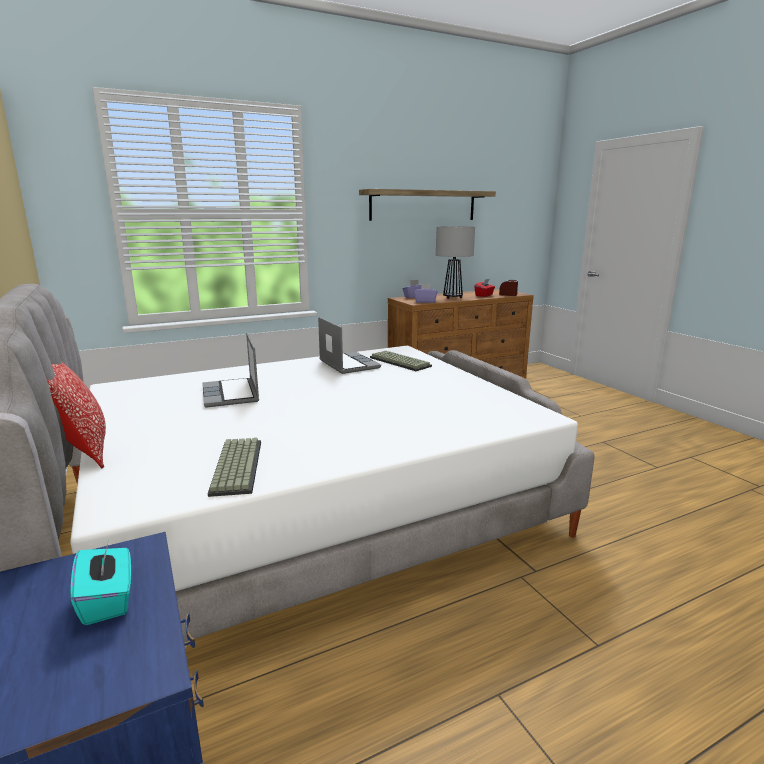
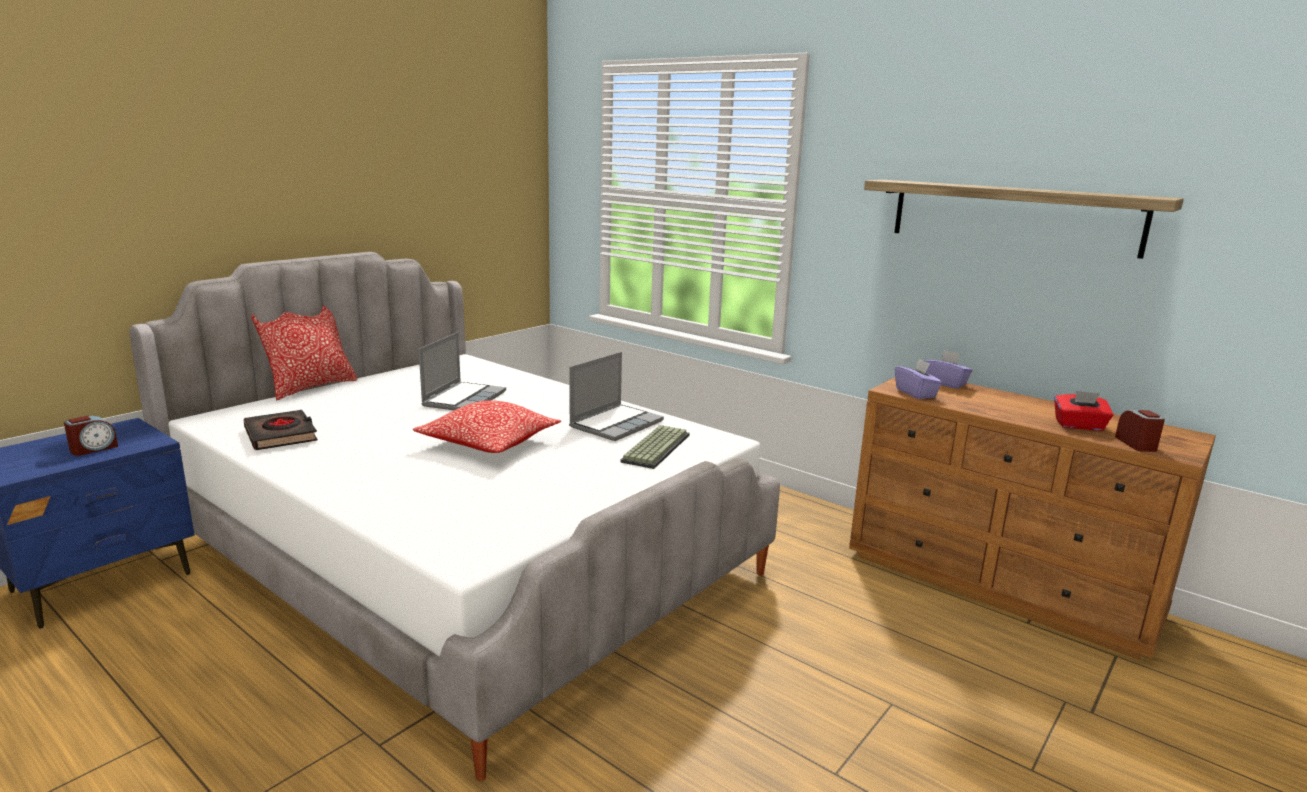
camera: 65 degrees right, 0 degrees up
turquoise tissue box [70,540,131,625] -> alarm clock [64,415,118,456]
laptop [202,333,259,408] -> laptop turned 150 degrees clockwise [419,332,506,410]
keyboard [208,438,261,497] -> black book [243,410,318,450]
table lamp [436,226,475,299] -> none
none -> pillow [413,401,561,453]

